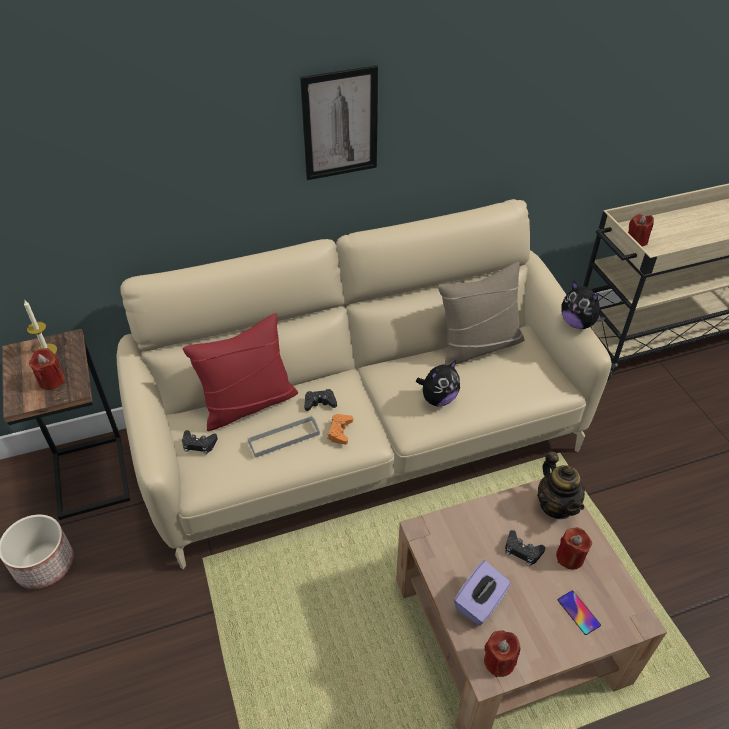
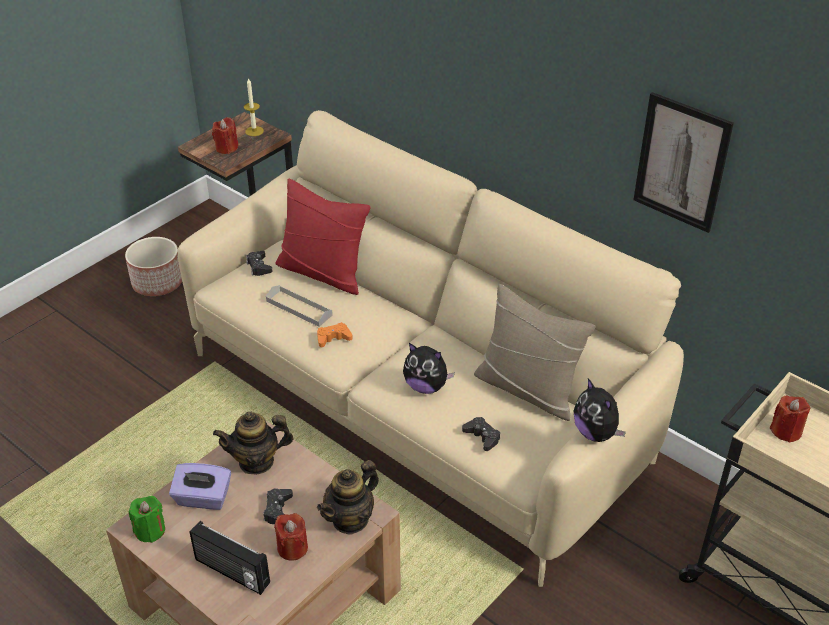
camera: 60 degrees right, 5 degrees down
picture [300,65,378,180] -> picture moved to [633,92,734,233]
black game controller [304,389,337,411] -> black game controller moved to [462,417,500,451]
red candle [484,630,520,677] -> green candle [129,496,165,543]
phone [558,591,601,635] -> radio [190,521,270,595]
plush toy [561,280,606,329] -> plush toy turned 45 degrees counterclockwise [574,378,626,442]
none -> teapot [213,412,293,475]

